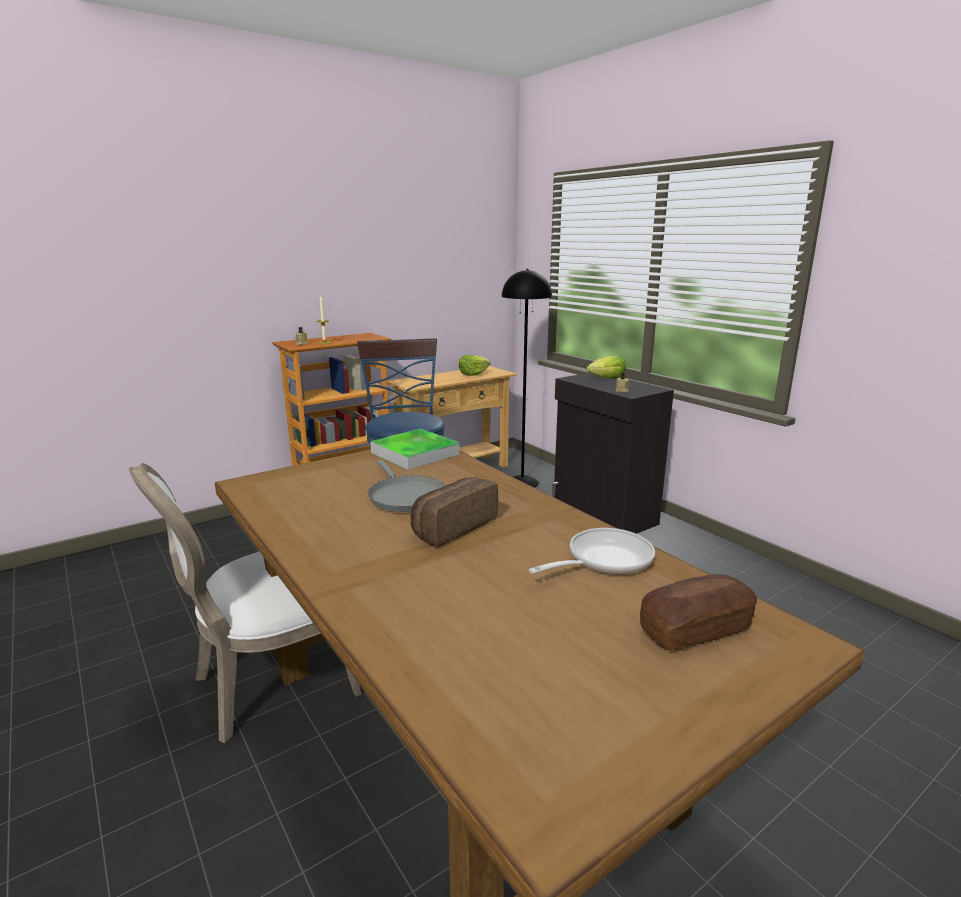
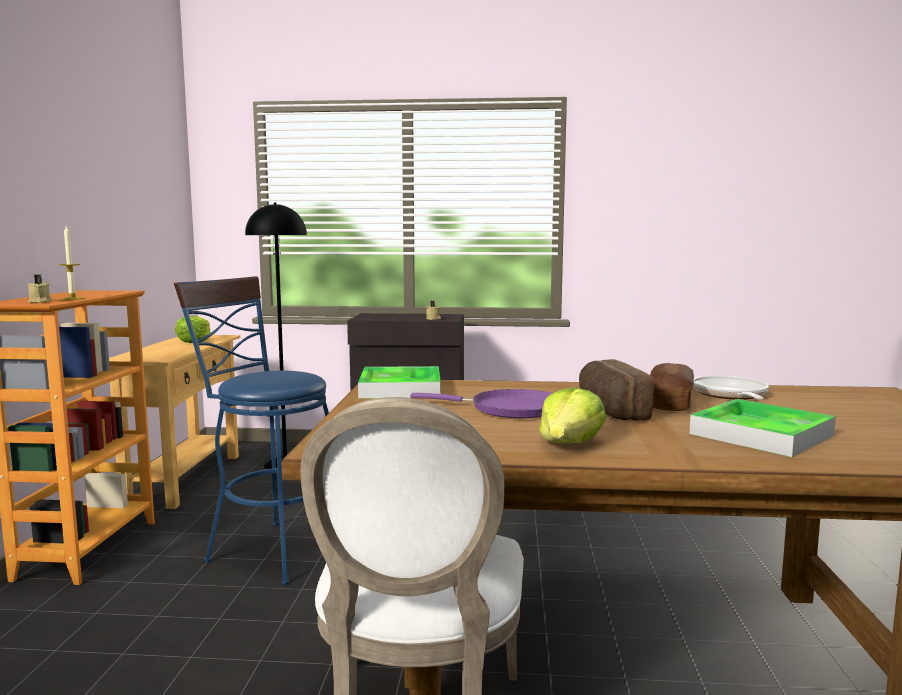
camera: 50 degrees left, 10 degrees down
grey frying pan [368,460,445,512] -> purple frying pan [410,389,553,418]
lettuce [587,355,626,379] -> lettuce moved to [539,387,606,443]
bread [640,574,757,650] -> bread moved to [650,363,694,411]
none -> tray [689,399,836,457]

